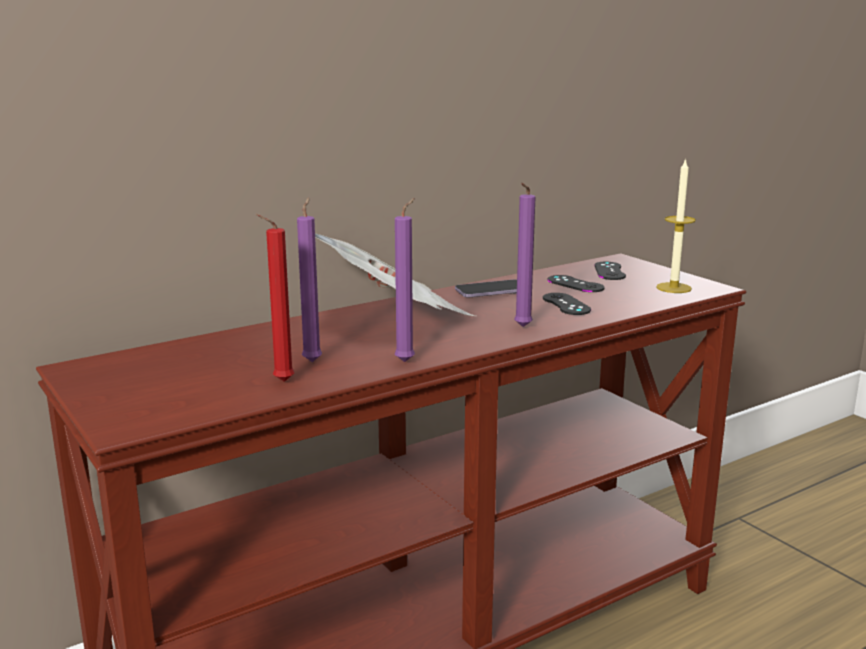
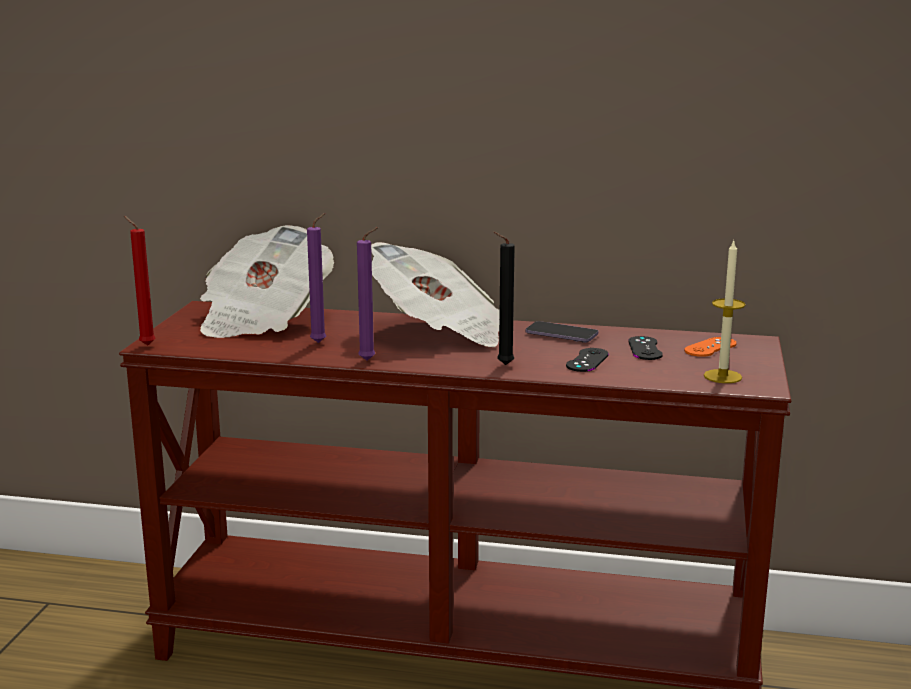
camera: 45 degrees right, 0 degrees up
red candle [256,214,294,382] -> red candle moved to [124,216,156,345]
purple candle [514,183,535,327] -> black candle [493,232,515,365]
black game controller [595,262,626,280] -> orange game controller [684,337,737,357]
none -> newspaper [200,225,334,338]

